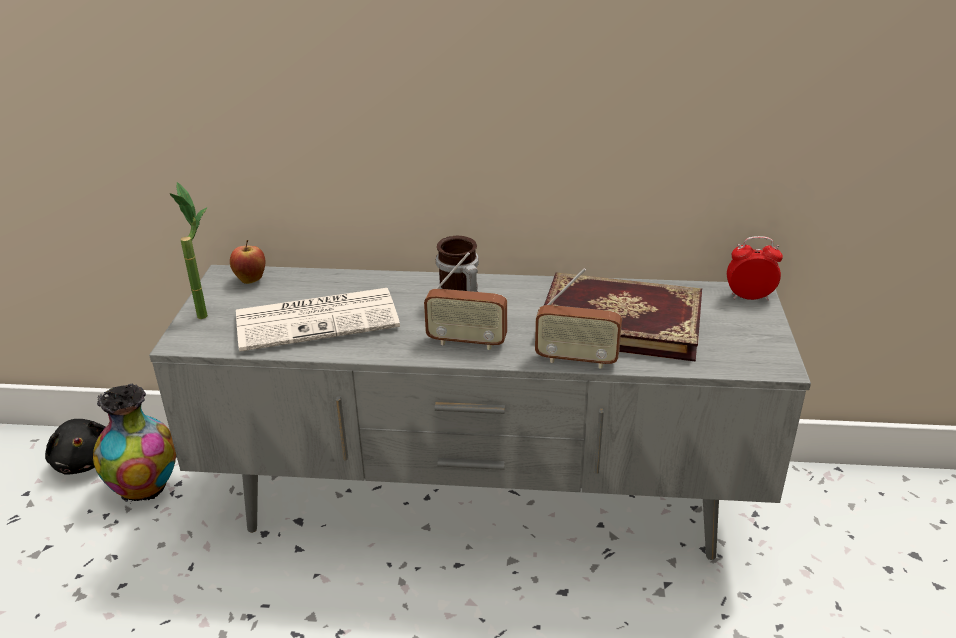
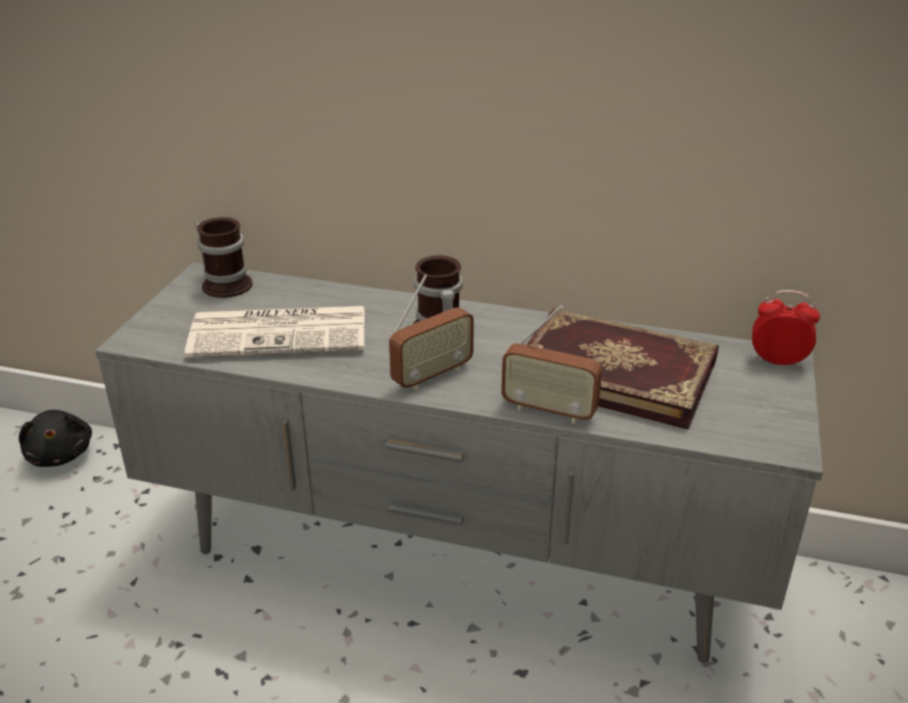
camera: 10 degrees right, 0 degrees up
vase [93,384,176,504] -> none
potted plant [170,182,208,319] -> none
apple [230,240,265,284] -> mug [196,217,253,298]
radio [424,252,507,350] -> radio turned 60 degrees counterclockwise [389,274,474,390]

